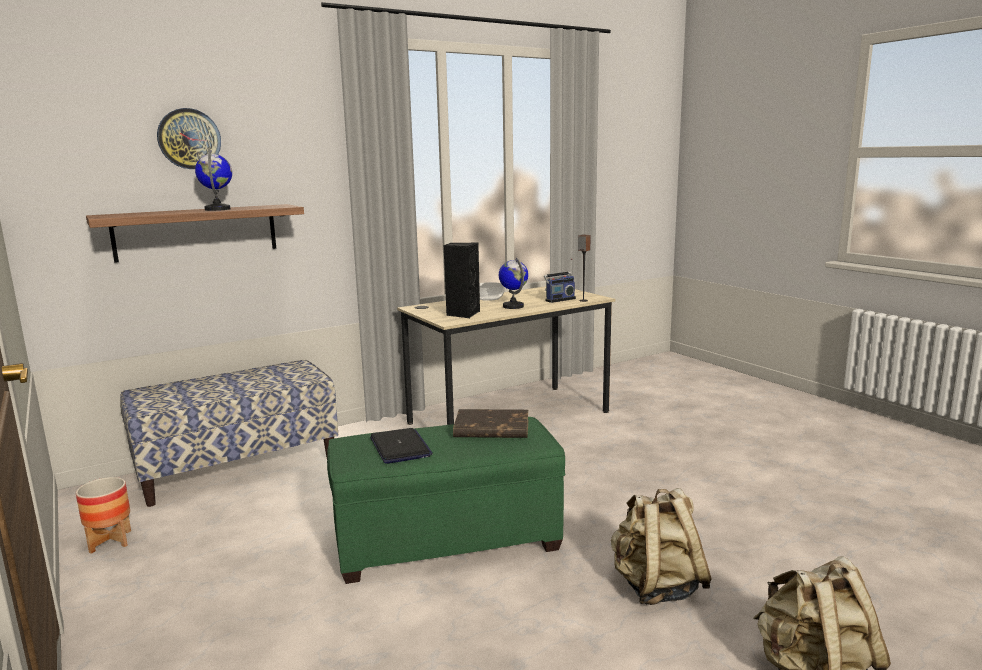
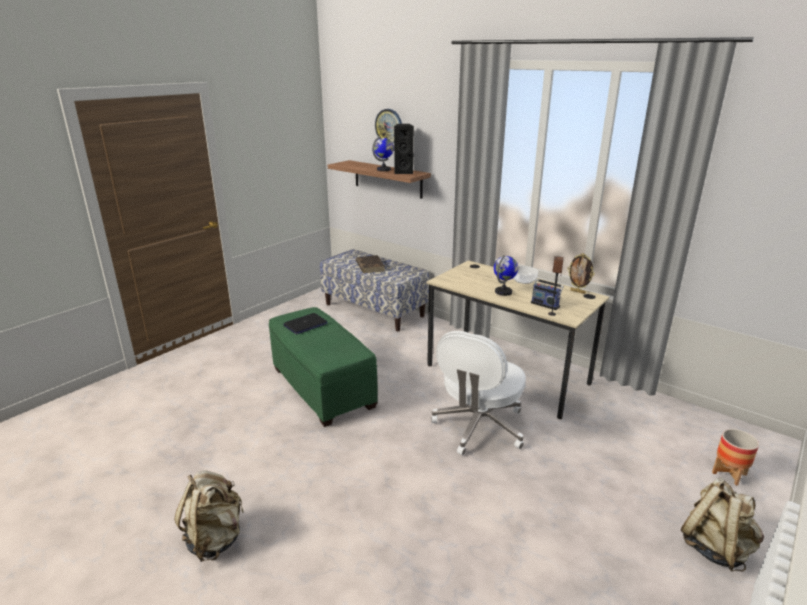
camera: 70 degrees right, 10 degrees up
planter [76,477,131,554] -> planter moved to [712,429,759,485]
black speaker [444,243,480,318] -> black speaker moved to [394,124,414,174]
brown book [453,409,528,438] -> brown book moved to [356,255,385,273]
beige backpack [611,488,712,605] -> beige backpack moved to [681,478,764,572]
none -> white office chair [431,331,526,455]
none -> picture frame [567,253,594,294]

